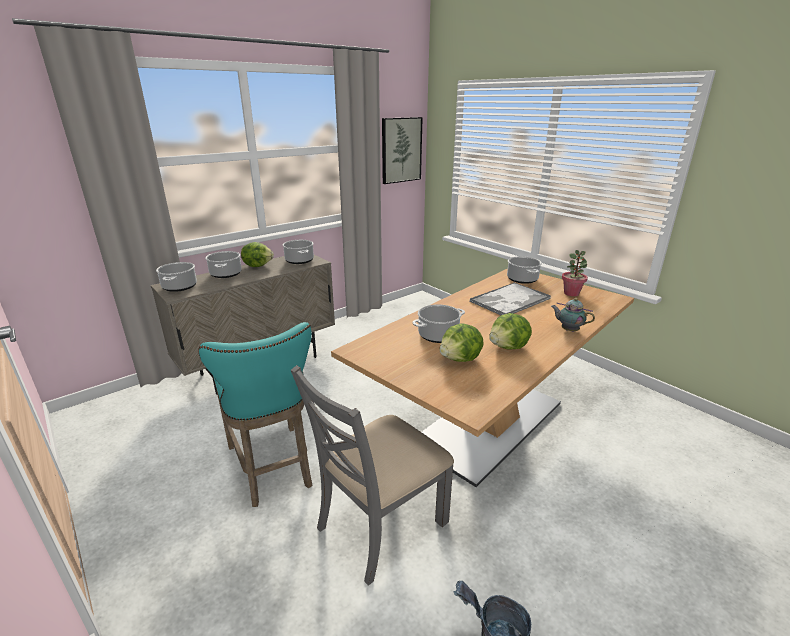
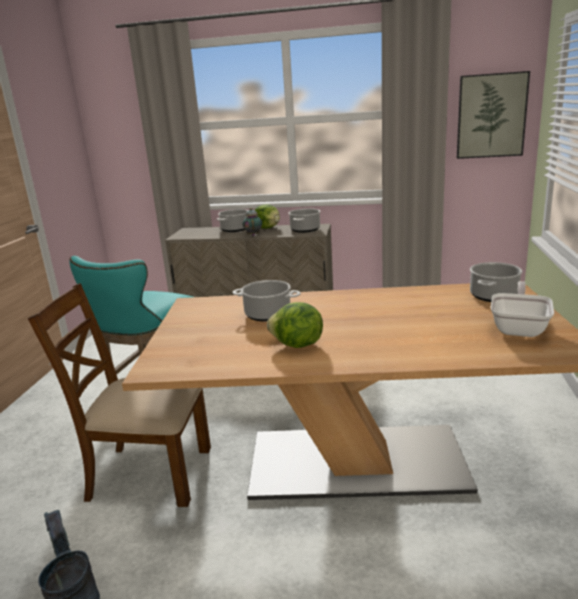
camera: 50 degrees right, 5 degrees down
cooking pot [156,262,197,292] -> none
grey chair [291,365,454,586] -> brown chair [28,283,211,507]
lettuce [440,323,484,362] -> none
tray [470,282,551,315] -> none
teapot [551,298,595,332] -> teapot moved to [243,208,262,236]
potted plant [562,250,588,297] -> frying pan [491,281,554,337]

